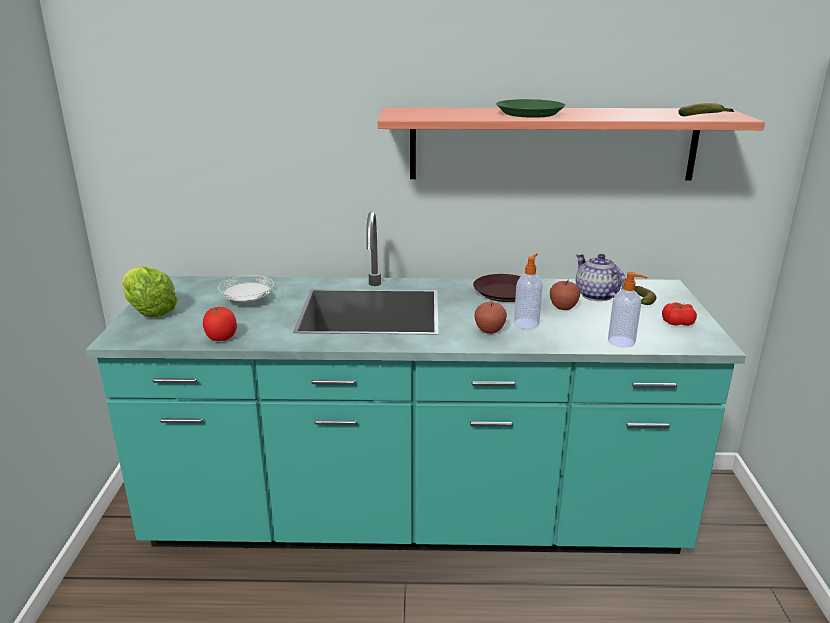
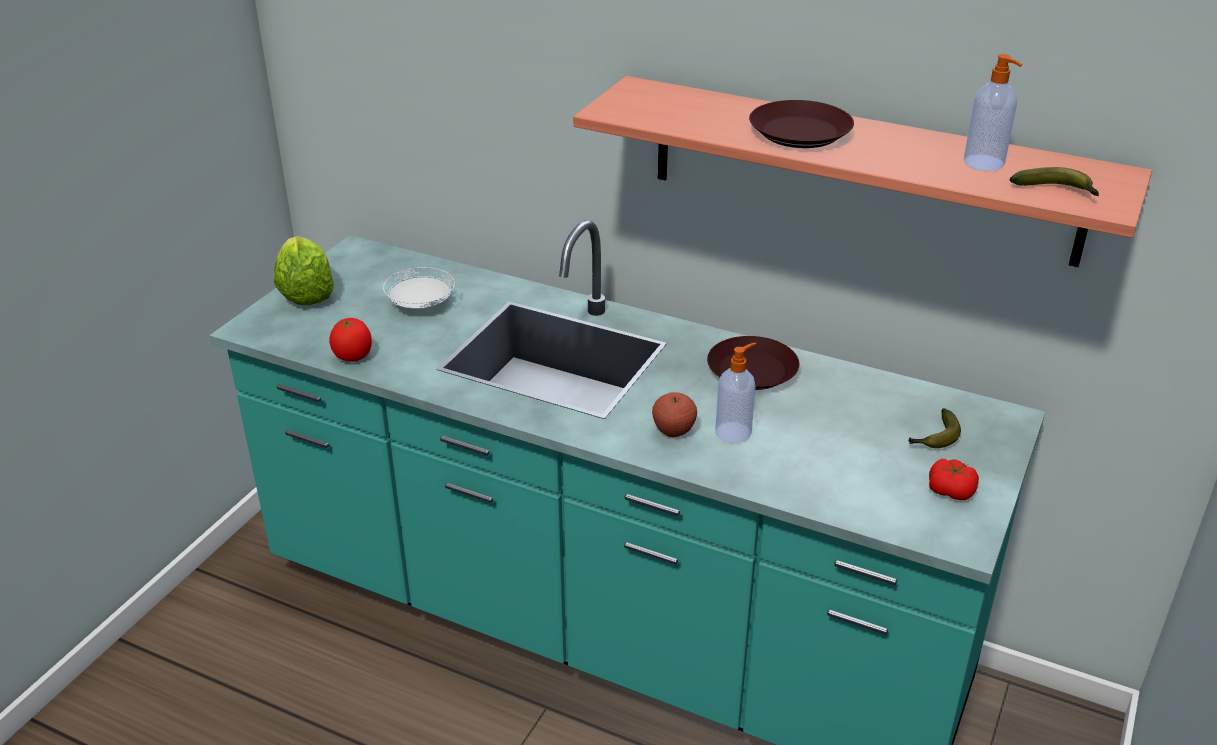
camera: 25 degrees right, 10 degrees up
green plate [496,99,566,118] -> brown plate [749,100,854,148]
apple [550,279,580,310] -> none
teapot [576,254,626,301] -> none
soap dispenser [608,272,647,348] -> soap dispenser moved to [964,54,1022,171]

